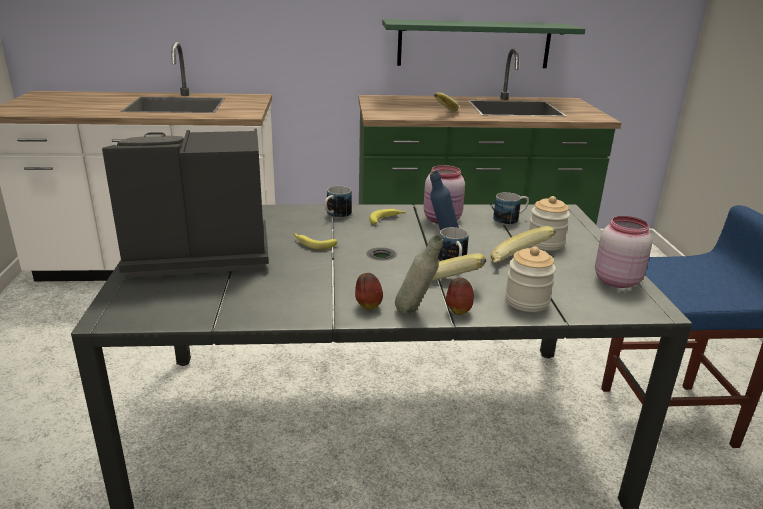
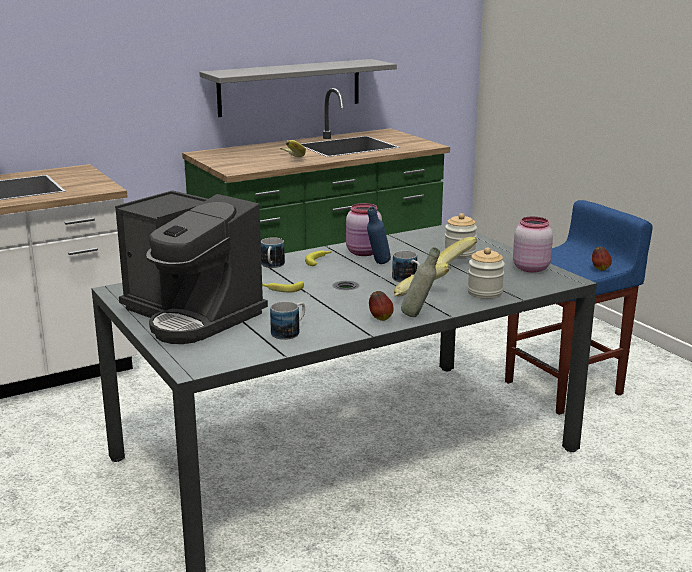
camera: 25 degrees left, 5 degrees down
coffee machine [102,128,269,278] -> coffee machine turned 105 degrees counterclockwise [115,190,268,344]
green shelf [382,19,585,68] -> grey shelf [199,59,397,117]
apple [446,278,474,315] -> apple moved to [592,247,612,271]
mug [493,192,529,225] -> mug moved to [270,302,305,340]

